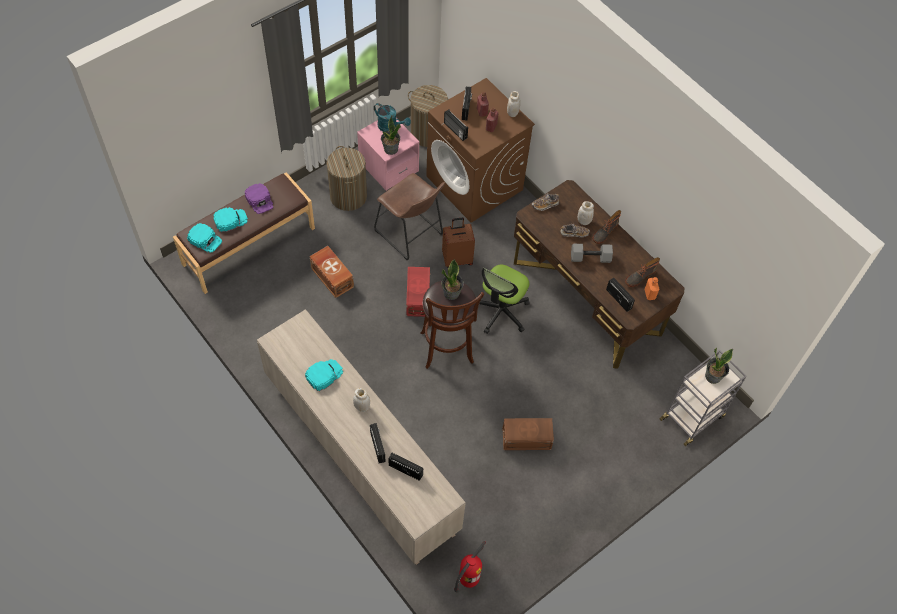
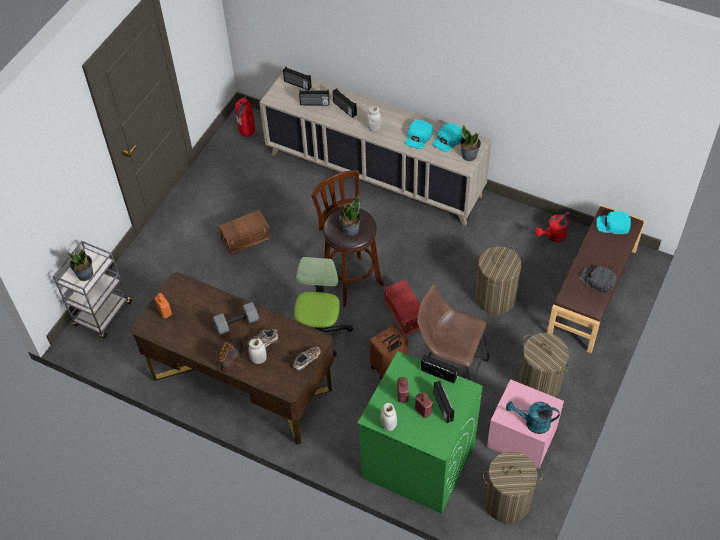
camera: 160 degrees right, 5 degrees down
turquoise cap [213,207,248,233] -> turquoise cap moved to [433,123,463,152]
purple cap [245,183,274,214] -> black cap [579,267,617,294]
brown storage box [310,246,354,298] -> laundry basket [475,246,521,314]
potted plant [381,115,401,155] -> potted plant moved to [460,125,481,161]
brown washing machine [426,78,535,223] -> green washing machine [357,351,483,514]
radio [606,278,635,312] -> radio moved to [283,67,312,90]
boot [625,257,660,287] -> none
none -> red watering can [535,212,572,243]

